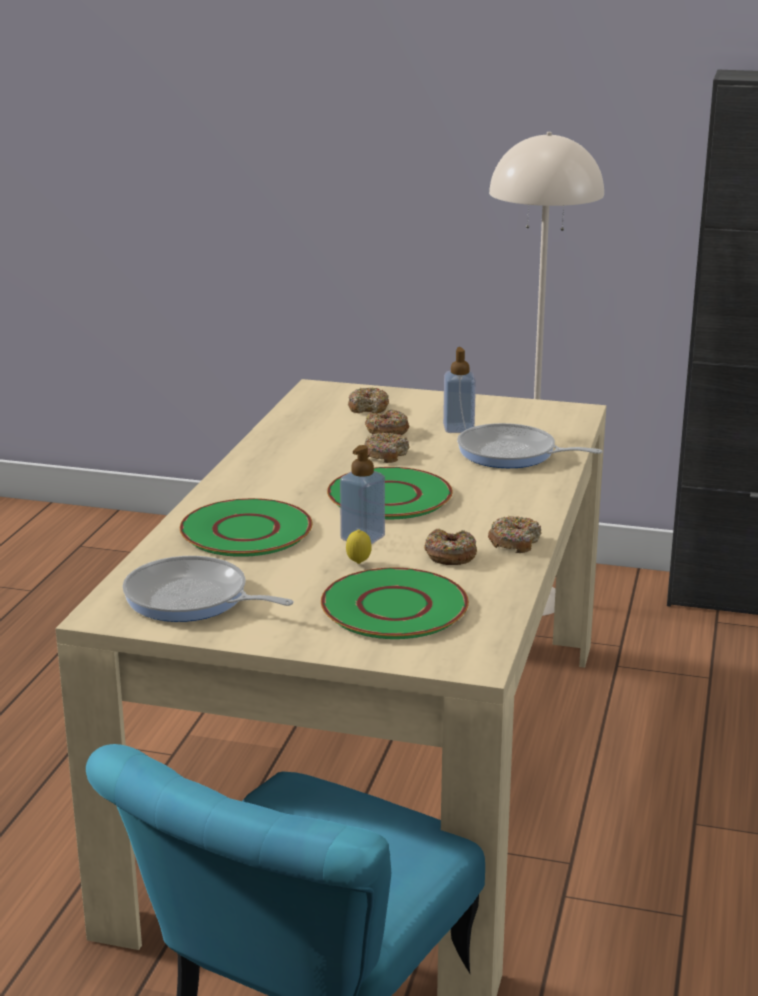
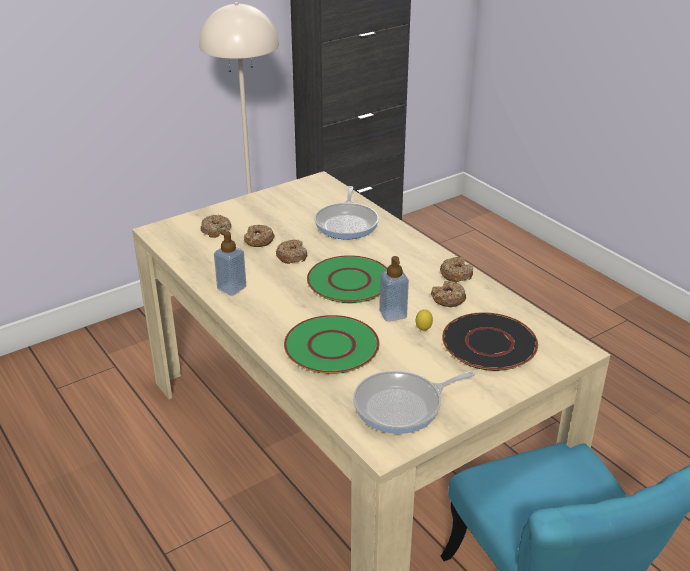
camera: 50 degrees left, 10 degrees up
green plate [321,568,469,639] -> black plate [442,312,538,371]
soap dispenser [443,347,476,433] -> soap dispenser moved to [214,230,246,296]
frying pan [457,423,603,468] -> frying pan turned 60 degrees counterclockwise [315,186,379,239]

